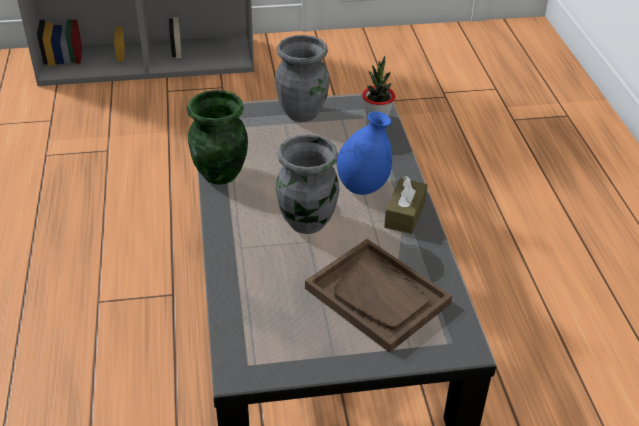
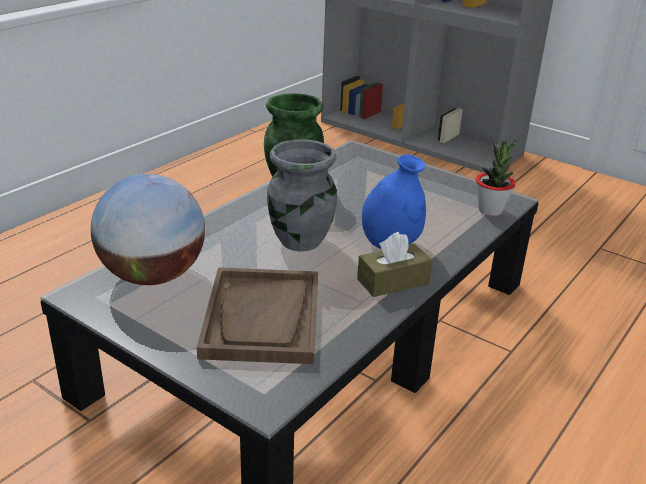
camera: 45 degrees right, 10 degrees down
grey vase [275,35,329,122] -> none
none -> globe [91,174,205,285]

